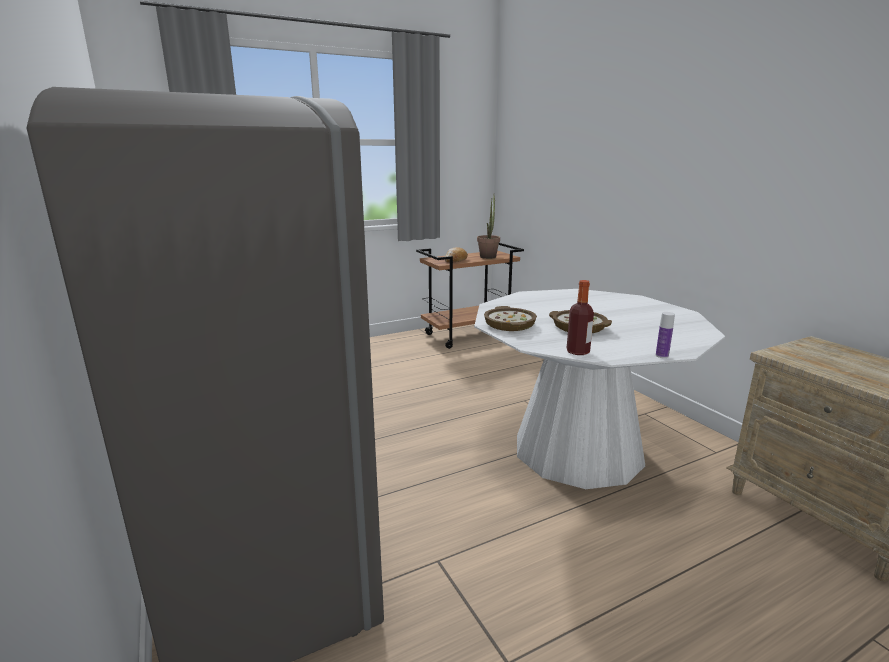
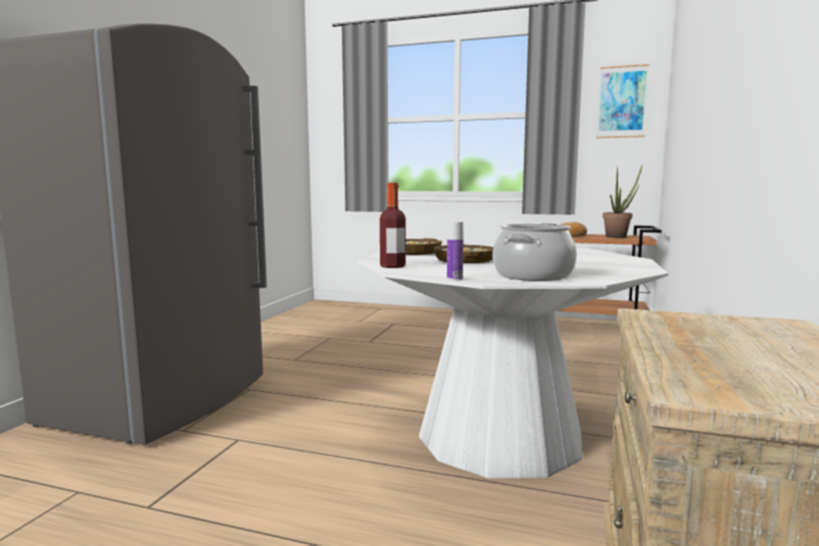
camera: 45 degrees right, 10 degrees down
none -> cooking pot [493,224,577,281]
none -> picture [596,64,650,138]

